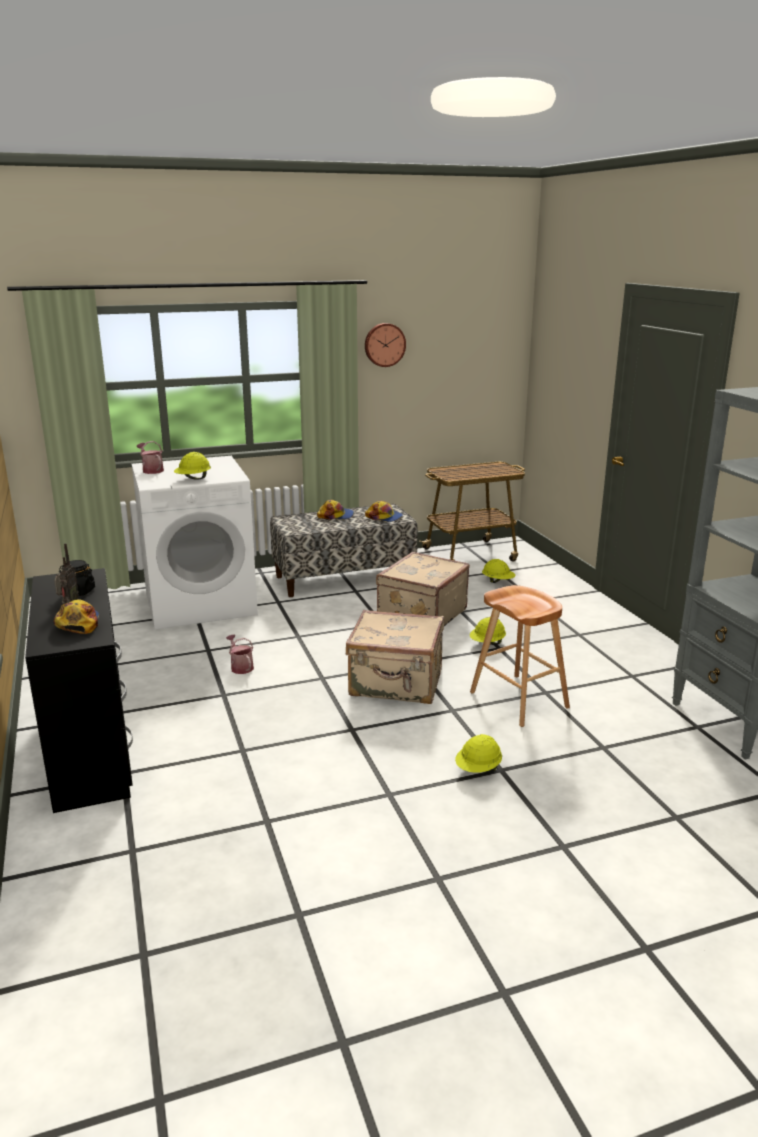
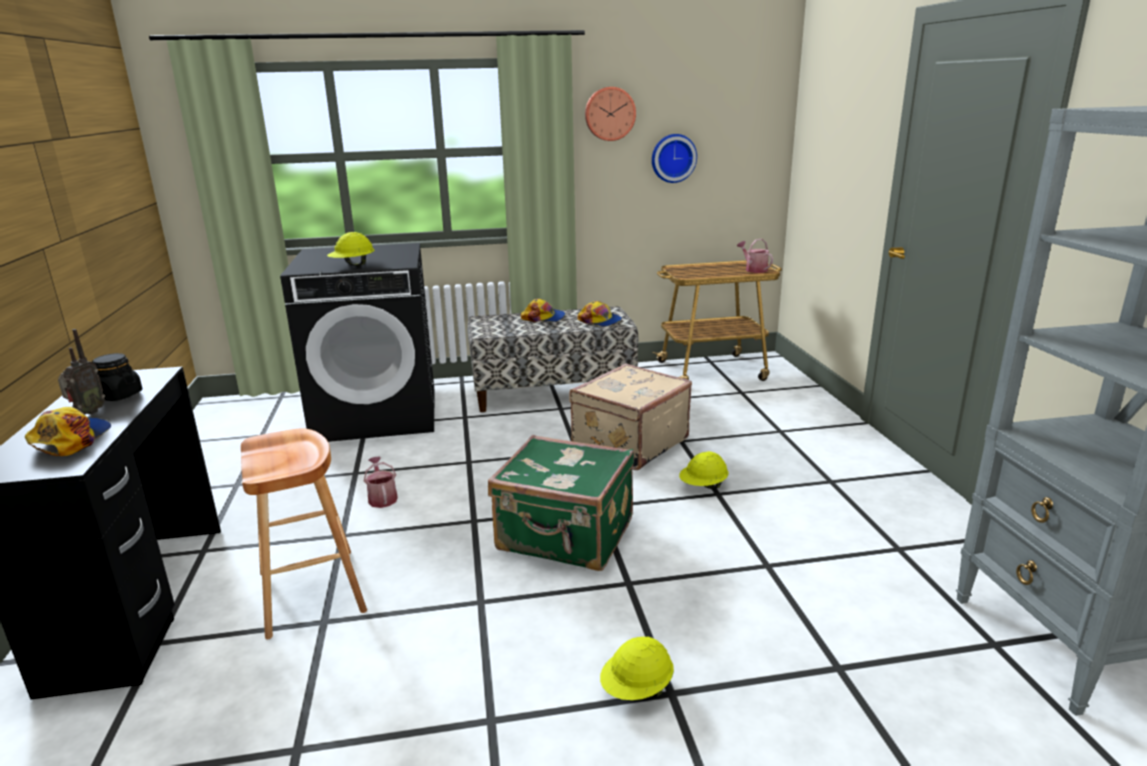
camera: 10 degrees right, 0 degrees up
white washing machine [132,456,258,630] -> black washing machine [280,243,435,442]
watering can [137,441,164,474] -> watering can moved to [737,239,773,273]
beige suitcase [346,610,444,704] -> green suitcase [488,435,634,571]
brown stool [470,585,570,727] -> brown stool moved to [241,429,367,639]
yellow hard hat [482,559,515,583] -> none
none -> wall clock [652,134,697,183]

